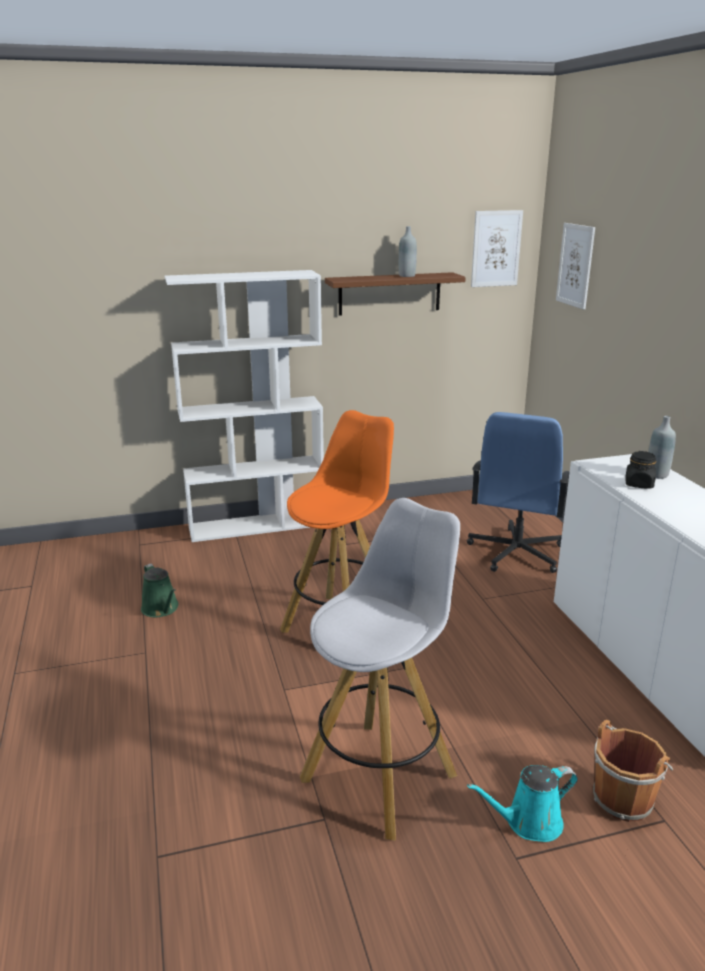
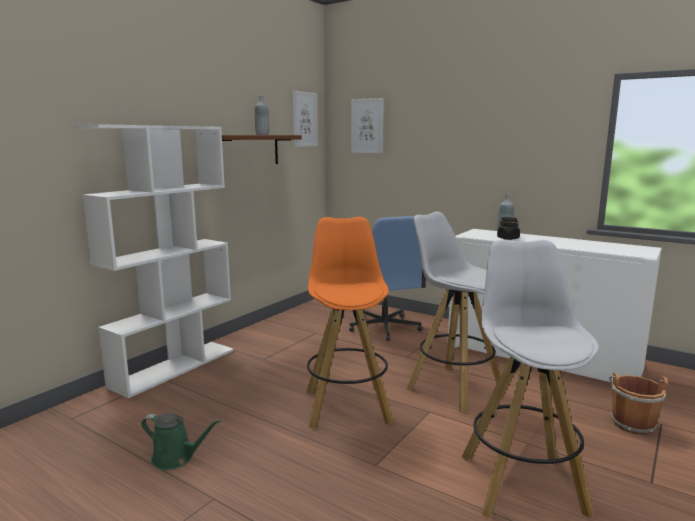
camera: 40 degrees left, 10 degrees down
turquoise watering can [467,765,578,842] -> none
none -> white stool [406,211,500,413]

